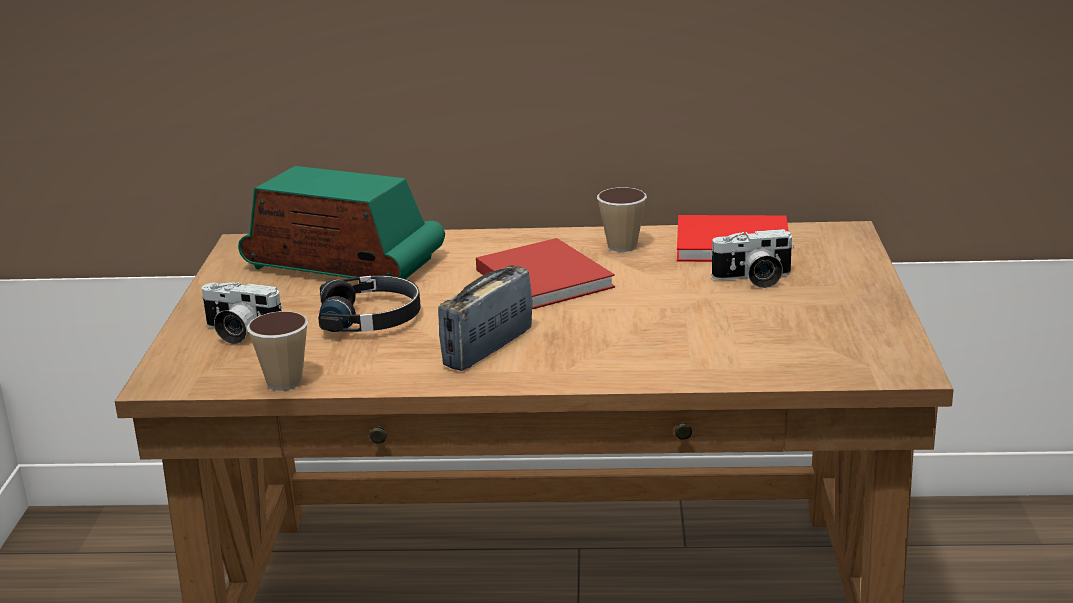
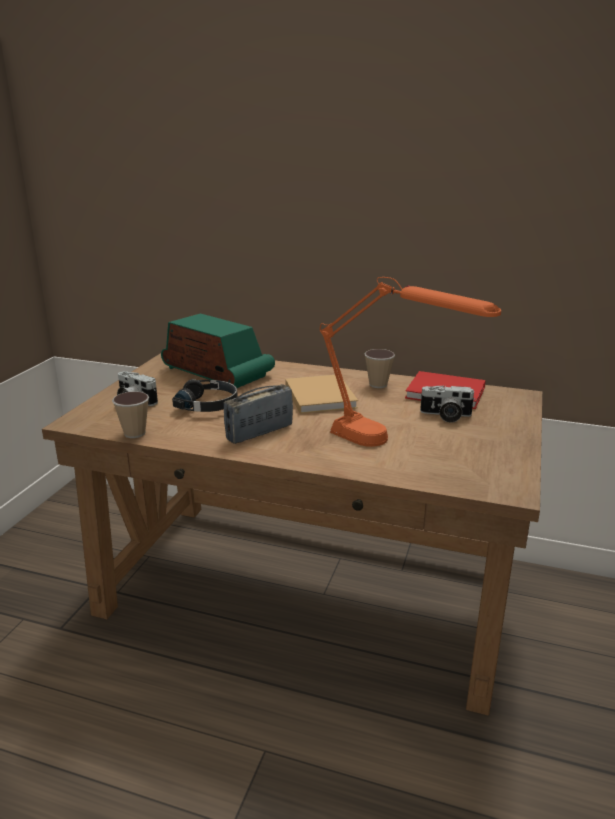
camera: 15 degrees right, 0 degrees up
red book [476,238,615,309] -> beige book [286,375,358,414]
none -> orange table lamp [320,277,501,447]

